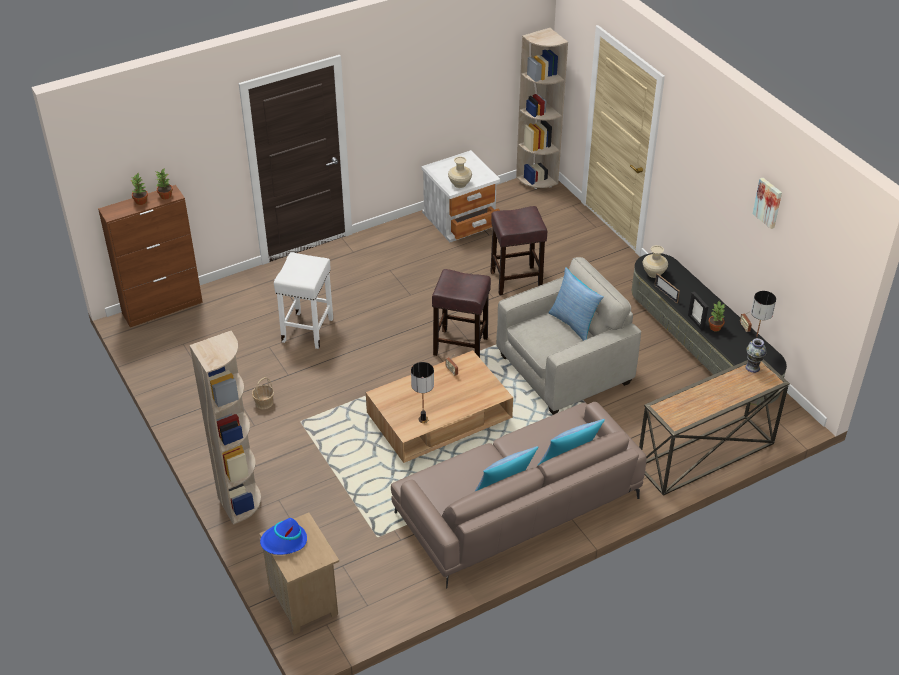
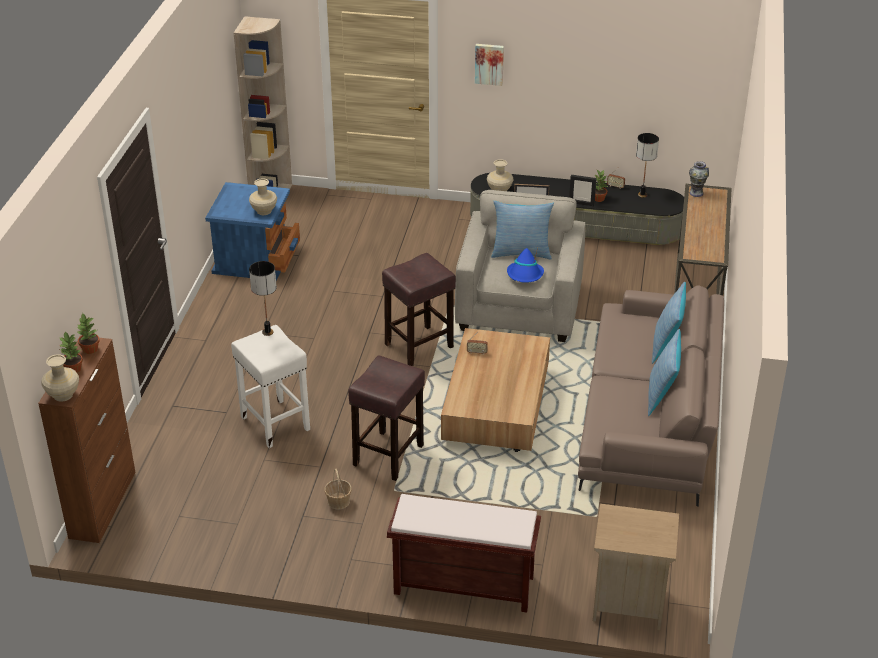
camera: 50 degrees left, 5 degrees down
beige bookcase [190,331,261,525] -> brown bench [387,494,541,613]
blue hat [260,518,307,555] -> blue hat moved to [507,248,544,283]
table lamp [411,362,434,423] -> table lamp moved to [249,261,277,336]
white nightstand [421,150,500,242] -> blue nightstand [205,182,300,281]
brown stool [490,206,547,295] -> brown stool moved to [348,355,425,481]
picture [753,178,782,229] -> picture moved to [475,44,504,86]
none -> beige vase [41,354,79,402]

